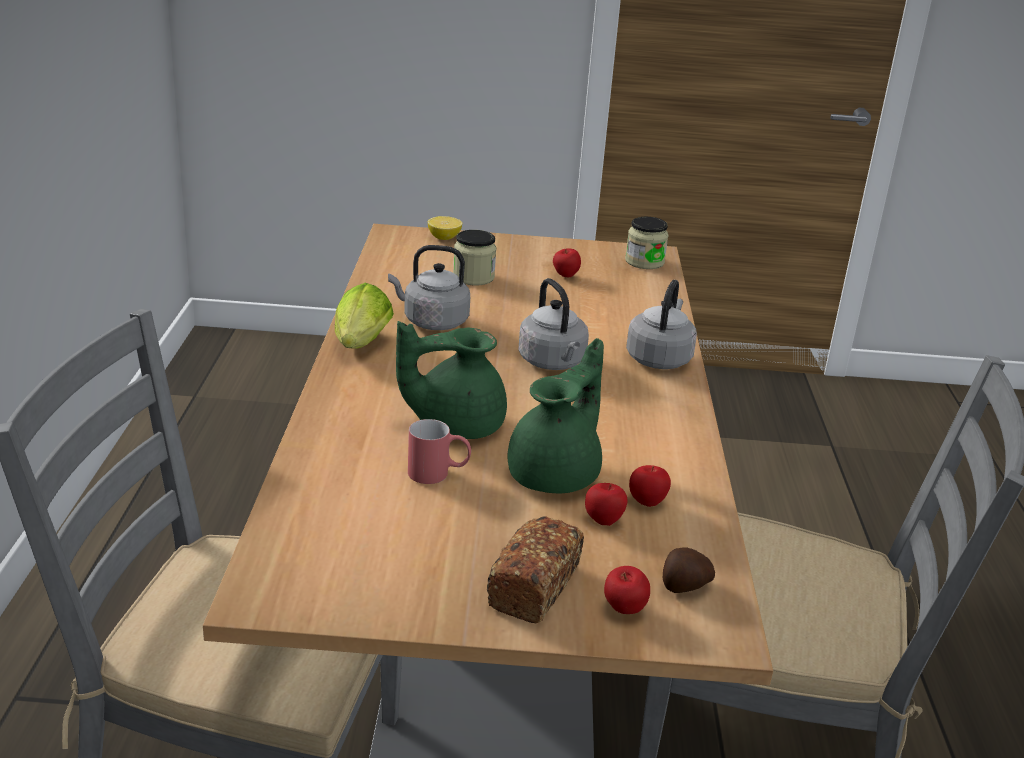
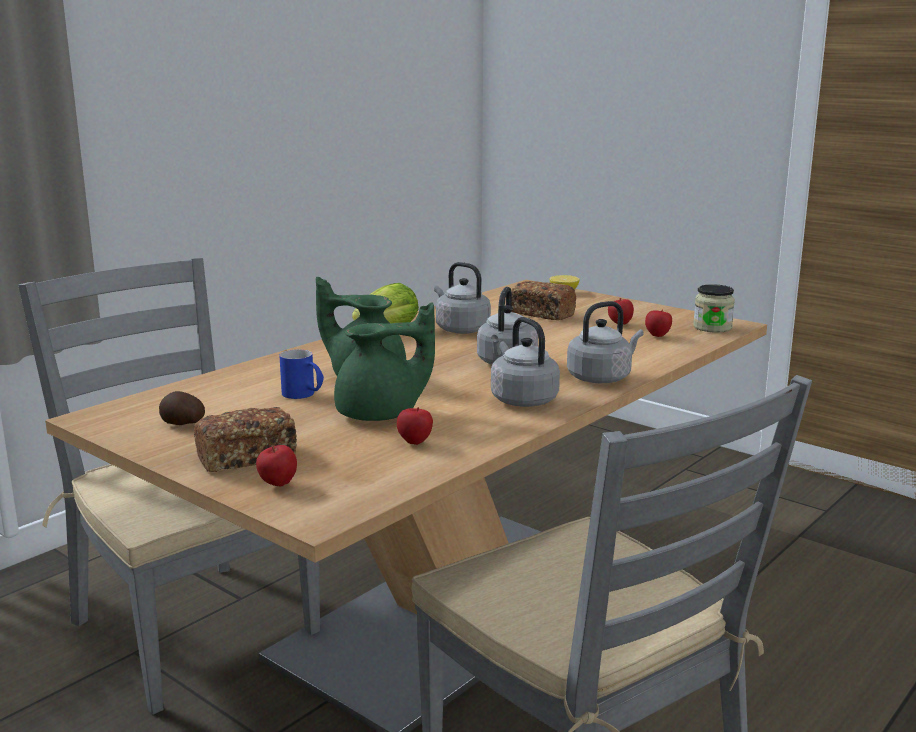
camera: 40 degrees right, 10 degrees down
red mug [408,419,471,484] -> blue mug [279,349,324,399]
jar [453,230,497,285] -> bread [511,281,576,320]
apple [585,483,628,526] -> apple moved to [645,310,672,337]
potato [663,547,715,593] -> potato moved to [159,391,205,425]
none -> grey kettle [491,317,560,407]

